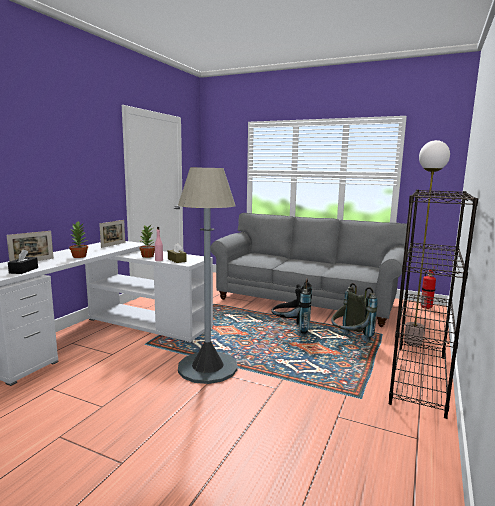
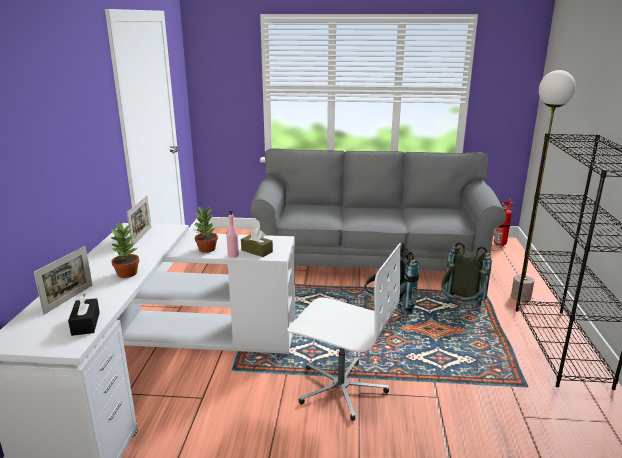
camera: 20 degrees left, 10 degrees up
grey floor lamp [178,167,238,384] -> white office chair [287,243,401,421]

